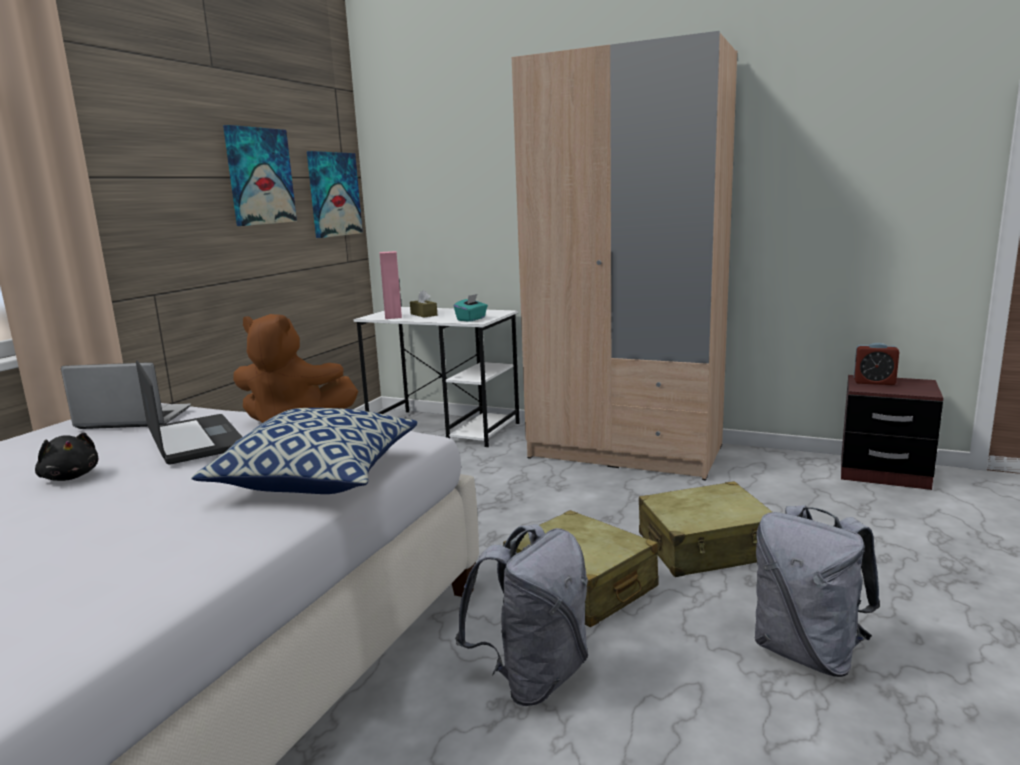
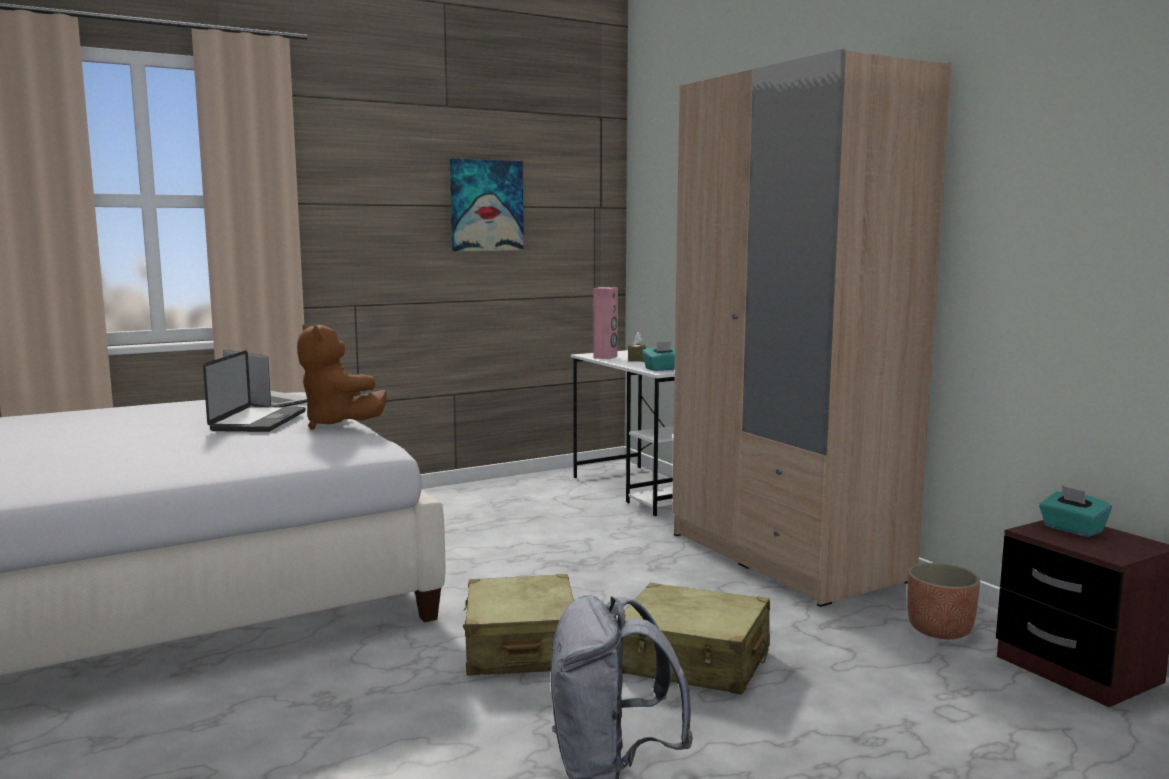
camera: 35 degrees right, 5 degrees down
black plush toy [35,432,98,481] -> none
pillow [192,408,418,494] -> none
picture [307,151,363,238] -> none
grey backpack [455,524,588,706] -> none
alarm clock [854,343,899,385] -> turquoise tissue box [1039,486,1112,537]
none -> planter [907,563,980,639]

